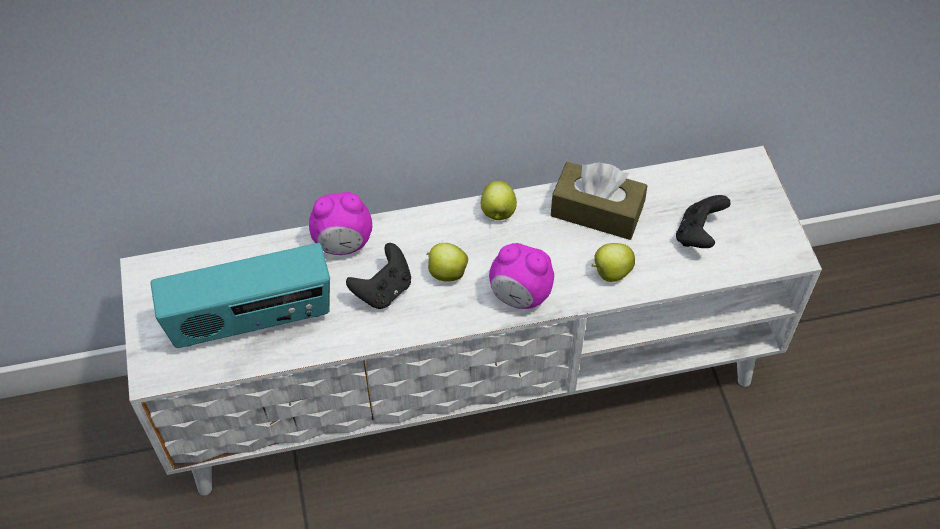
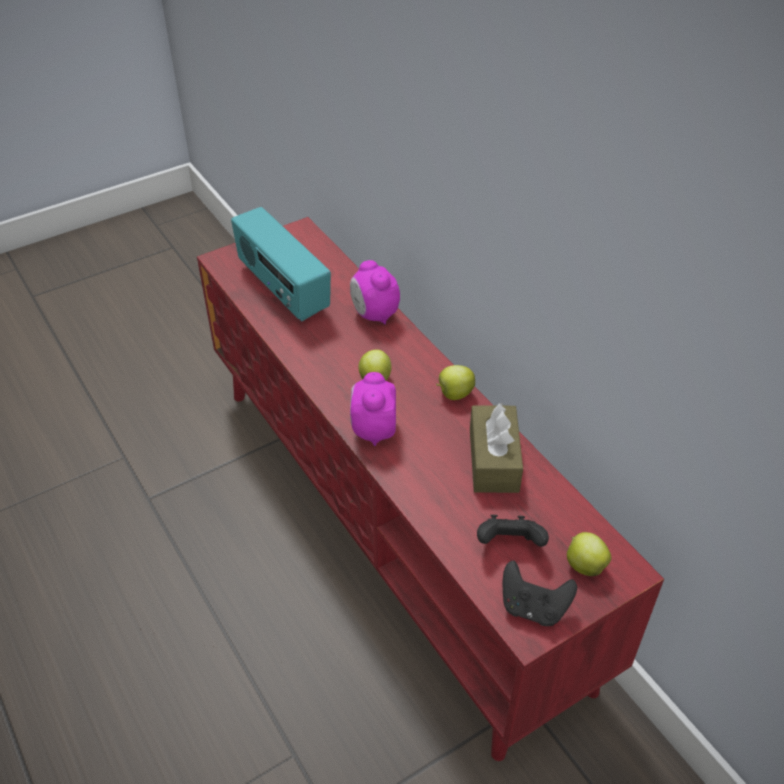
camera: 70 degrees right, 10 degrees down
white tv stand [120,146,822,496] -> red tv stand [197,217,664,761]
black game controller [346,243,411,309] -> black game controller moved to [503,561,577,626]
apple [591,243,635,282] -> apple moved to [567,532,611,576]

